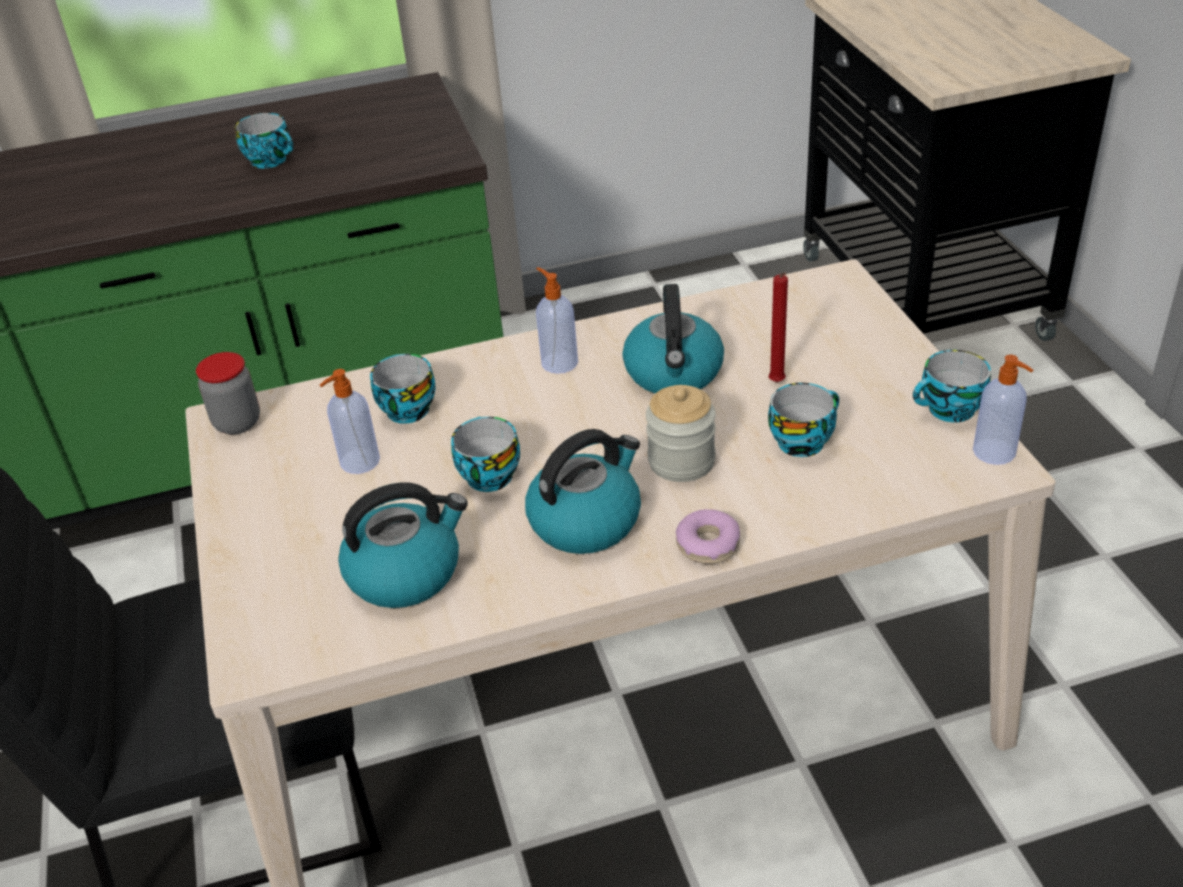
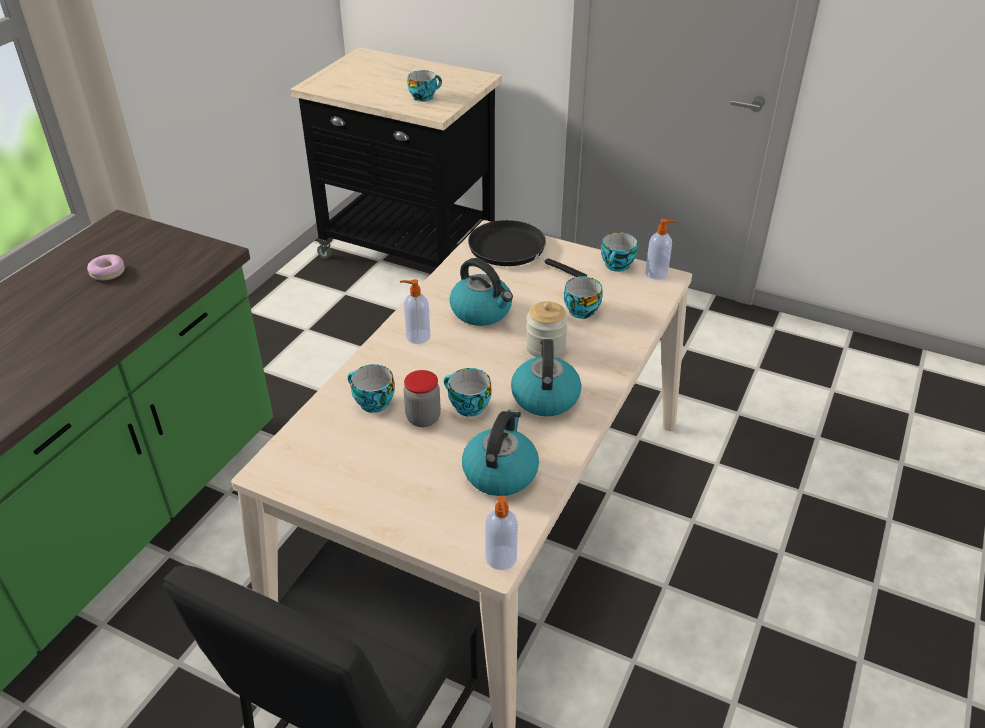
camera: 50 degrees left, 0 degrees up
jar [196,352,260,434] -> jar moved to [403,370,441,427]
cup [235,113,293,169] -> cup moved to [407,70,442,102]
soap dispenser [320,369,380,474] -> soap dispenser moved to [485,496,518,570]
donut [675,509,740,564] -> donut moved to [87,254,125,280]
red candle [769,272,788,382] -> none
none -> black frying pan [468,220,587,277]

